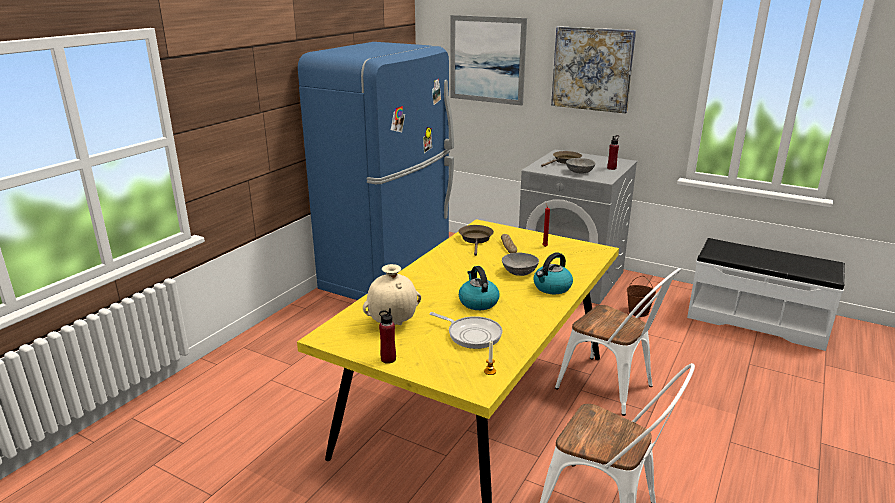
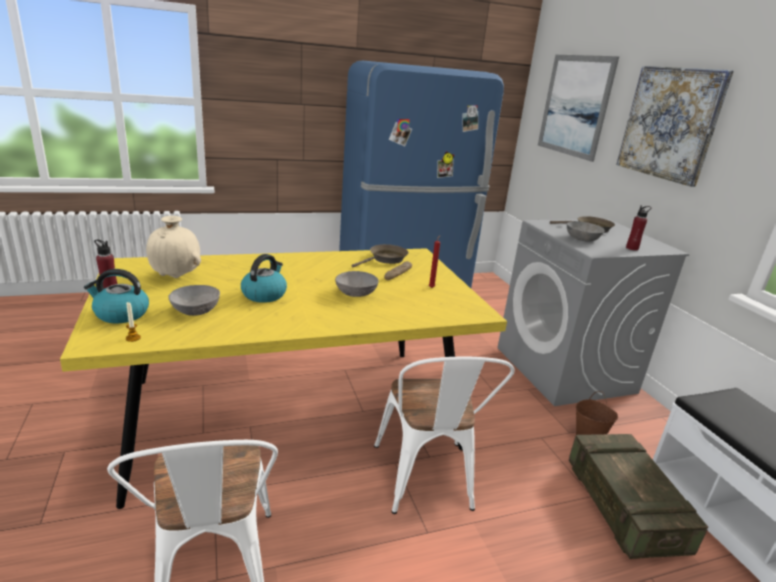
camera: 40 degrees right, 0 degrees up
frying pan [430,312,502,349] -> grey bowl [168,285,220,316]
kettle [534,252,573,294] -> kettle moved to [84,269,149,323]
none -> crate [569,434,708,559]

